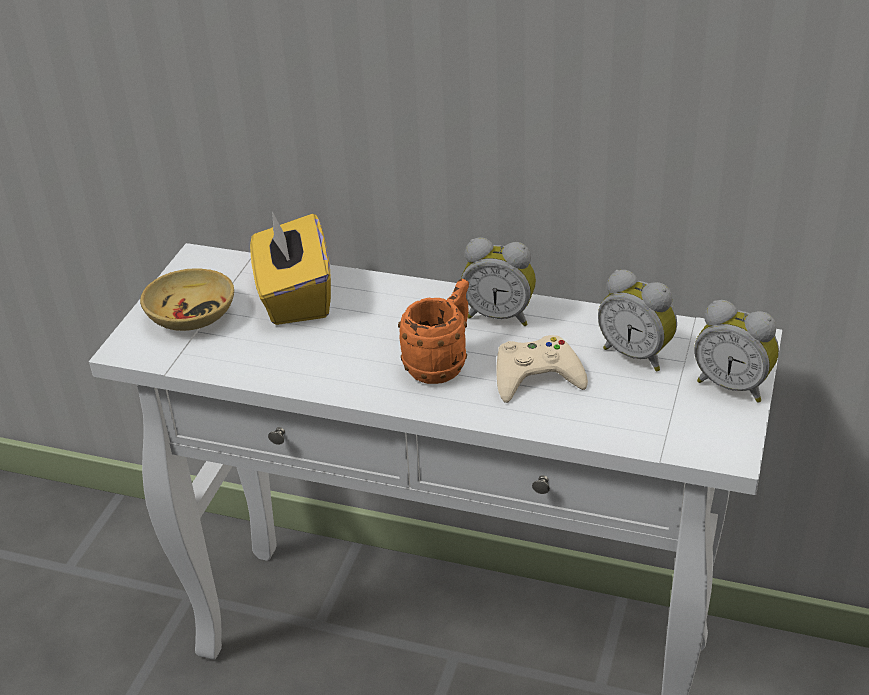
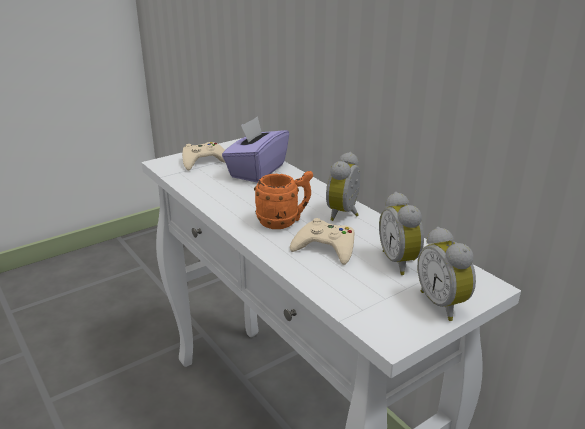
camera: 35 degrees right, 10 degrees down
beige bowl [140,268,234,331] -> beige game controller [182,142,225,171]
yellow tissue box [250,211,331,325] -> purple tissue box [222,116,289,183]
alarm clock [461,237,536,326] -> alarm clock turned 60 degrees clockwise [326,152,360,221]

